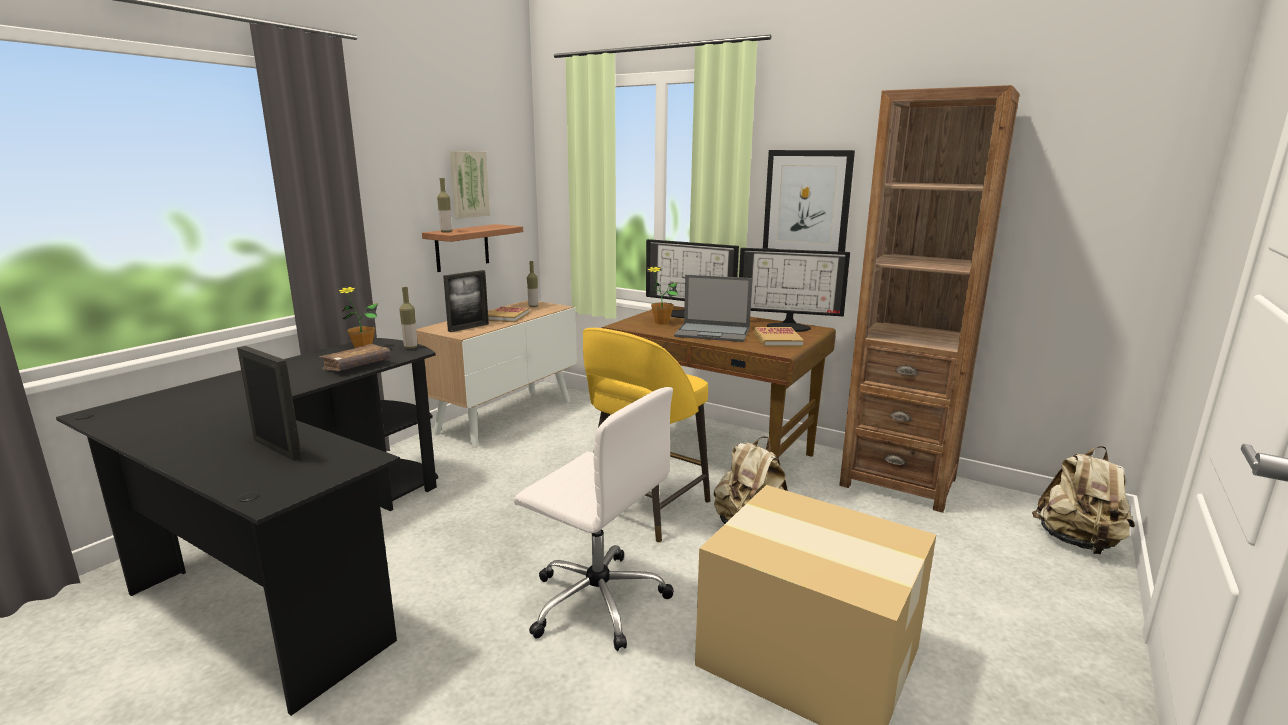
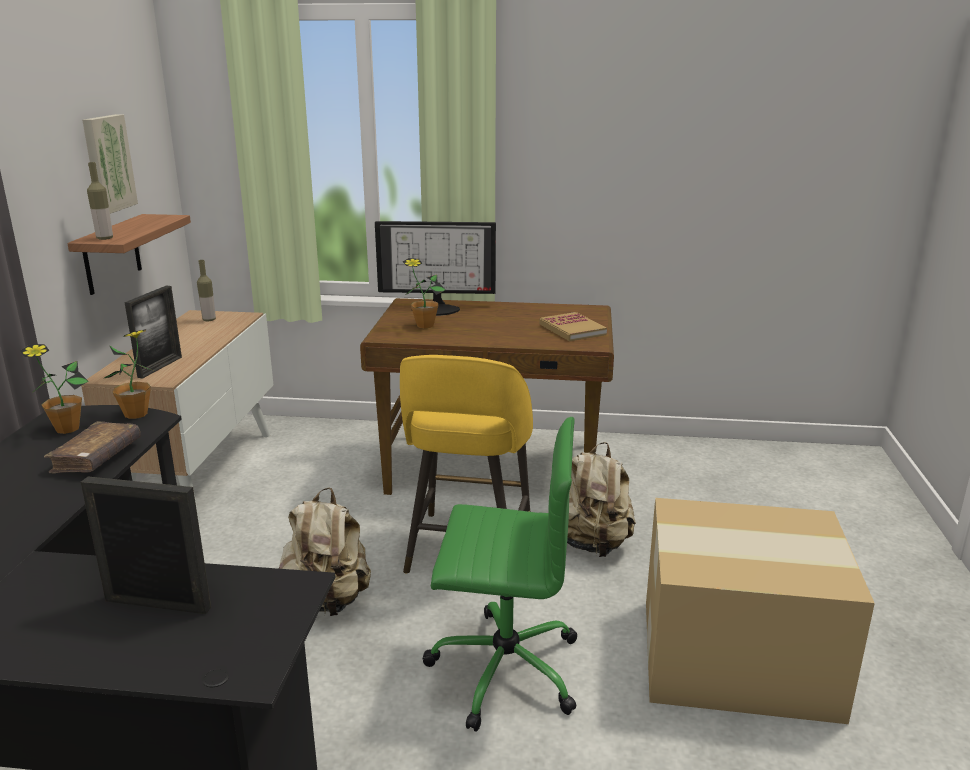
camera: 25 degrees left, 5 degrees up
bottle [399,287,418,349] -> potted plant [103,329,153,419]
book [488,306,529,322] -> none
white office chair [514,387,674,651] -> green office chair [423,417,577,732]
laptop [674,275,752,342] -> none
monitor [739,248,850,332] -> none
picture [763,150,855,252] -> none
brown bookcase [839,85,1020,513] -> none
beige backpack [1032,446,1135,554] -> beige backpack moved to [279,487,371,616]

